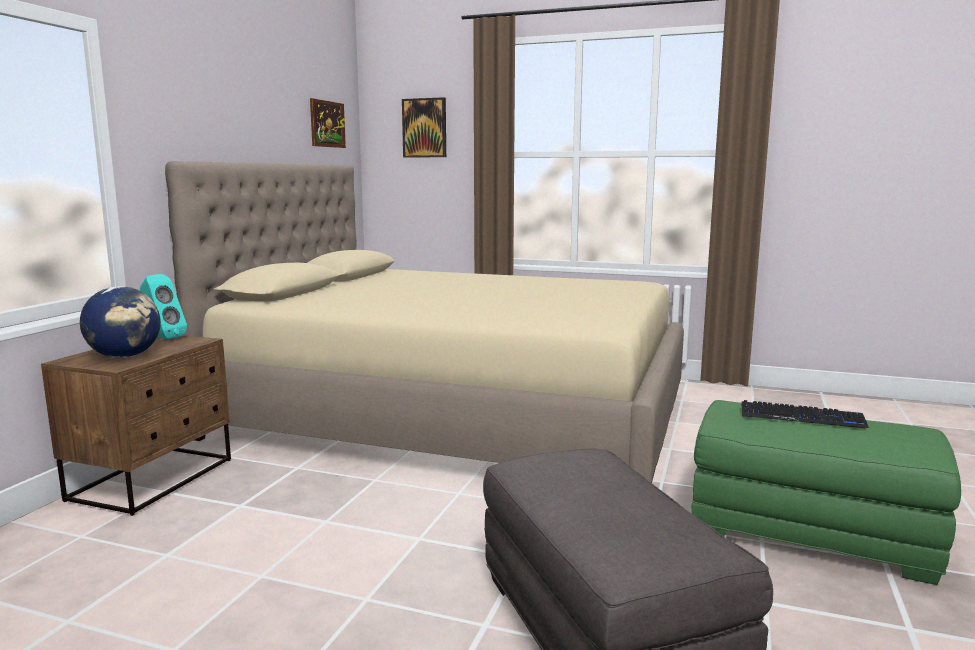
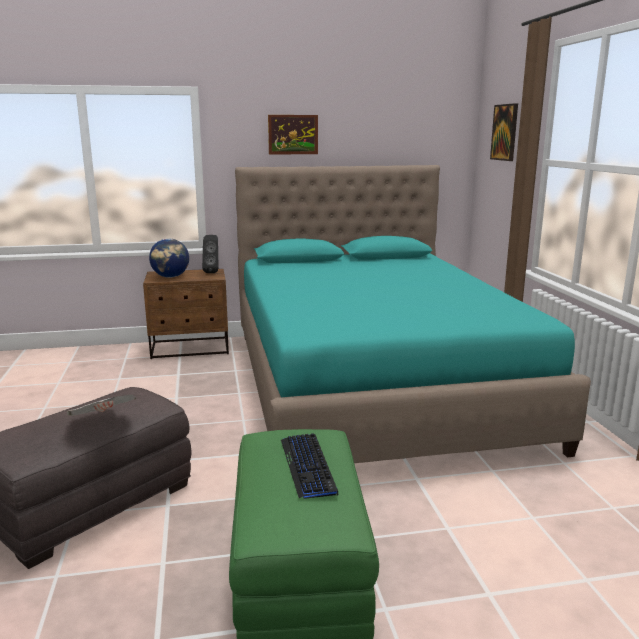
camera: 60 degrees right, 5 degrees up
turquoise speaker [140,274,187,339] -> black speaker [202,235,219,273]
beige bed [165,161,684,483] -> turquoise bed [235,165,591,463]
picture [310,98,346,148] -> picture moved to [268,115,318,155]
none -> newspaper [66,395,137,416]

